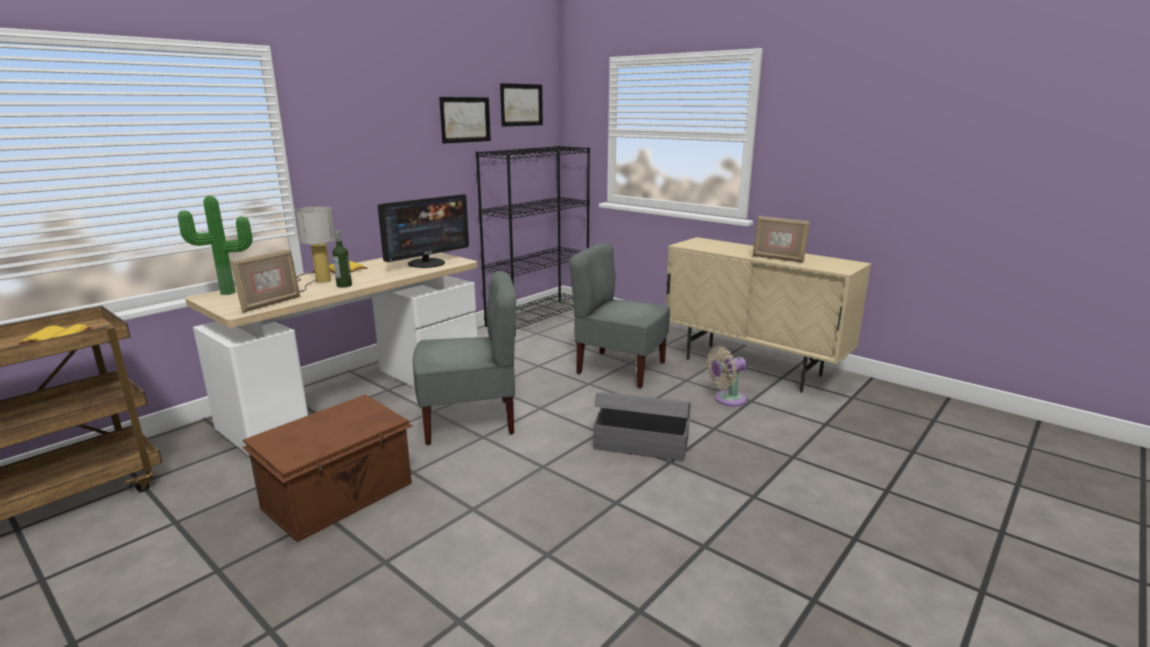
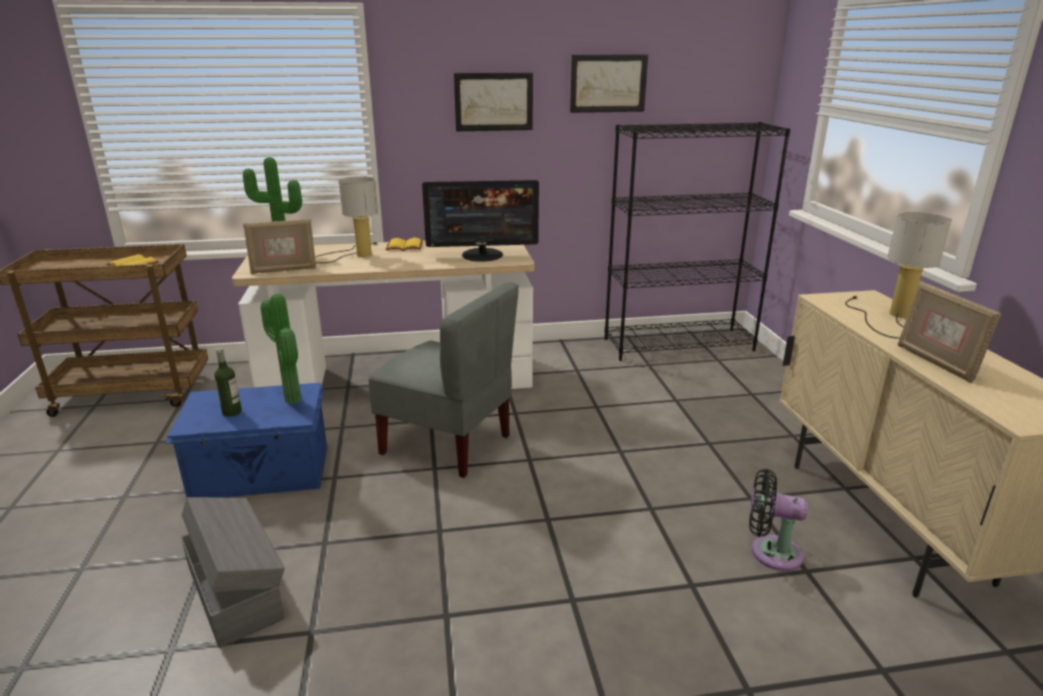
camera: 40 degrees right, 5 degrees up
brown storage box [242,394,413,542] -> blue storage box [165,383,327,498]
bottle [332,230,352,288] -> bottle moved to [214,348,242,417]
picture [500,83,543,126] -> picture moved to [454,73,533,132]
grey chair [569,243,670,388] -> none
grey storage box [593,392,691,461] -> grey storage box moved to [181,497,285,648]
beige fan [707,346,747,406] -> black fan [749,469,808,571]
none -> potted plant [261,294,301,404]
none -> table lamp [845,212,952,339]

